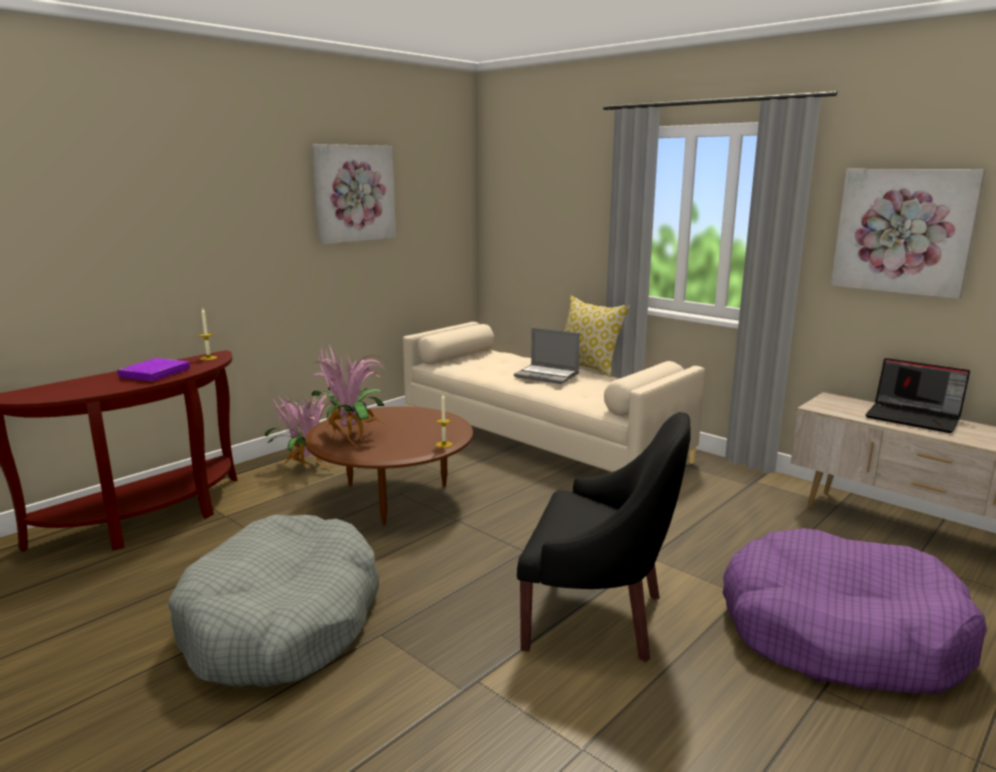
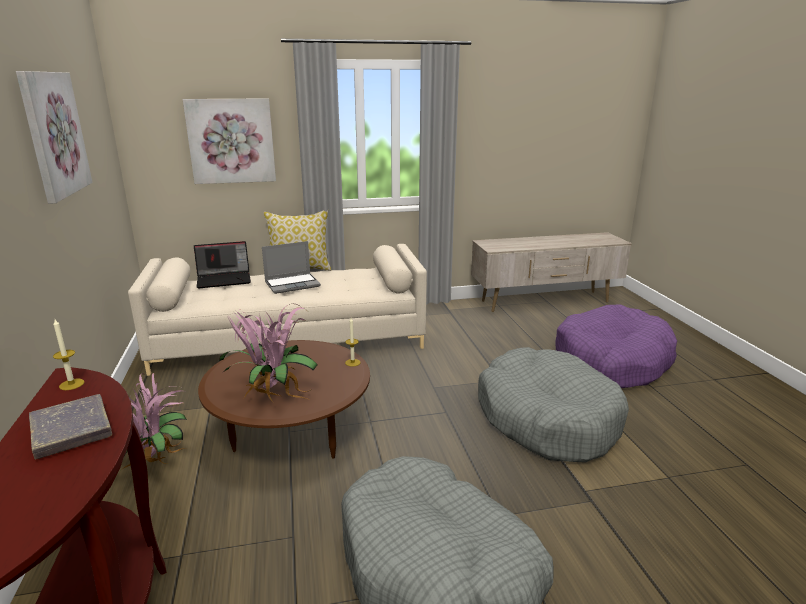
camera: 55 degrees left, 5 degrees up
purple book [117,358,190,381] -> grey book [29,394,112,460]
black armchair [517,412,691,662] -> grey dog bed [478,347,629,463]
picture [831,169,985,299] -> picture moved to [183,98,276,184]
laptop [865,358,970,433] -> laptop moved to [194,241,251,288]

